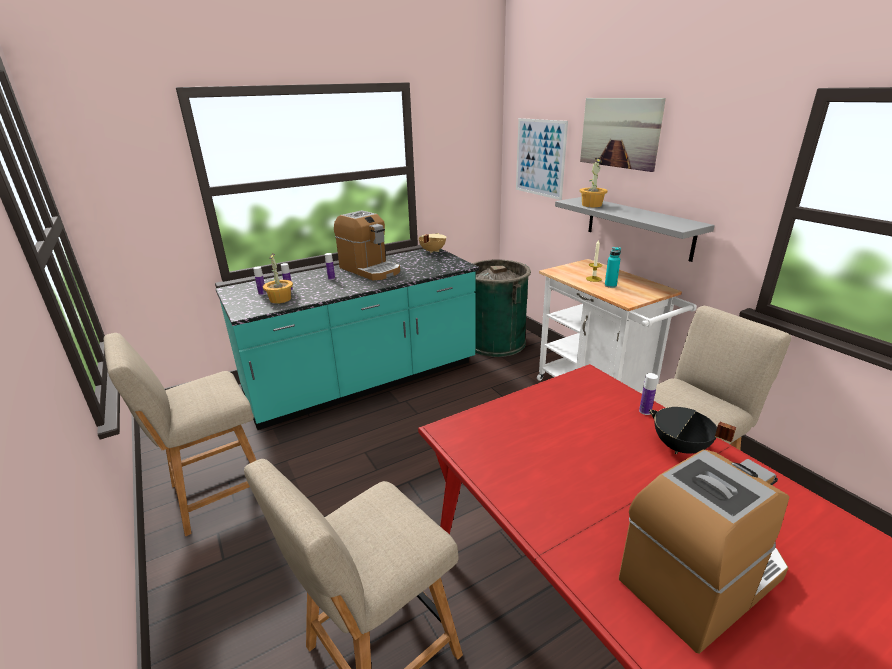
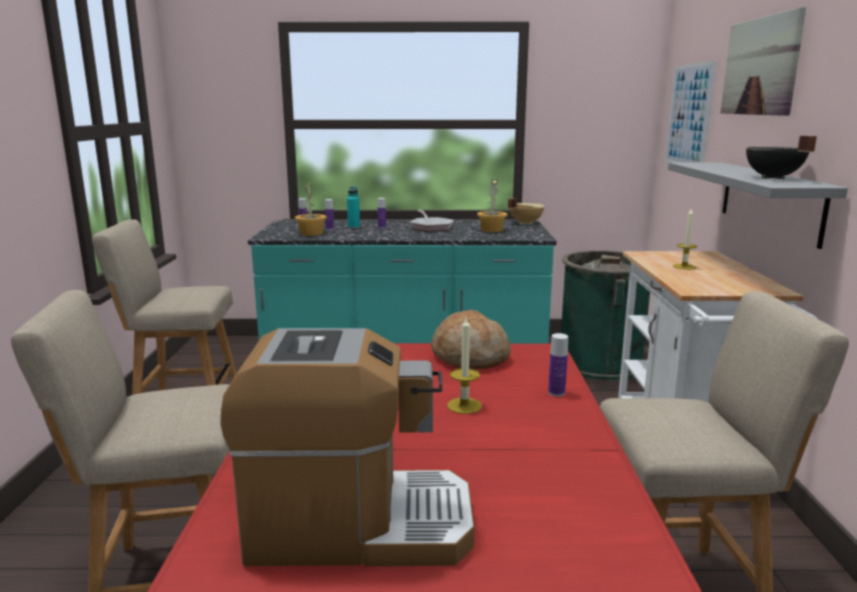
camera: 30 degrees right, 10 degrees down
coffee machine [334,210,400,280] -> frying pan [410,210,454,231]
potted plant [579,158,607,207] -> potted plant moved to [477,179,507,232]
turquoise bottle [605,247,621,288] -> turquoise bottle moved to [347,186,360,229]
black cooking pot [649,407,736,454] -> black cooking pot moved to [746,136,817,179]
none -> bread [431,310,511,369]
none -> candle [447,318,482,414]

